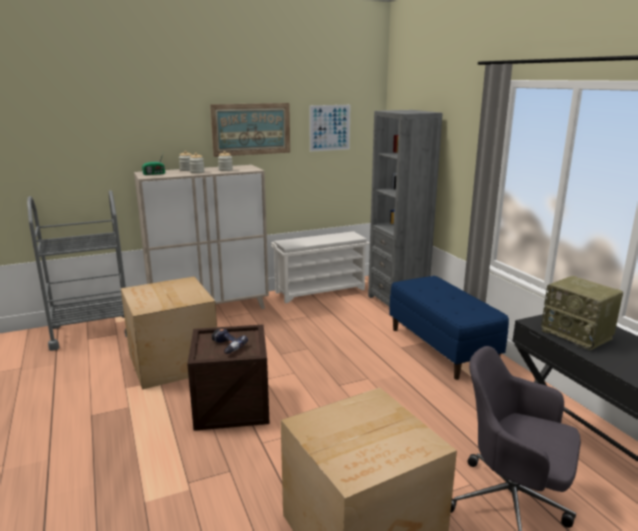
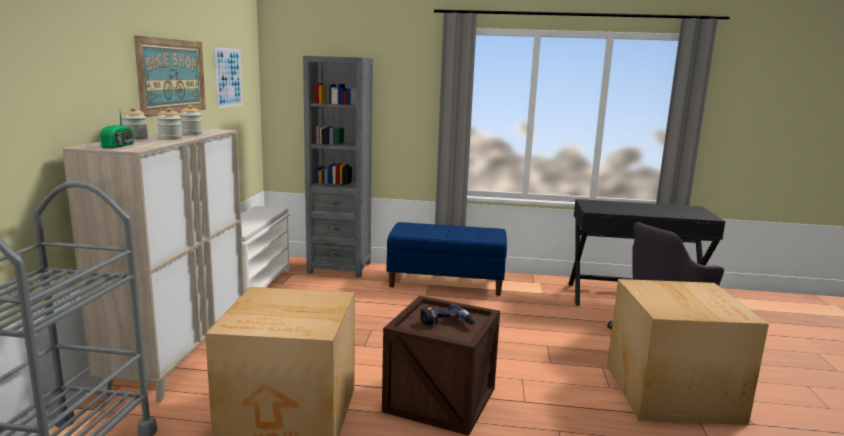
camera: 60 degrees left, 5 degrees down
radio [541,276,623,351] -> none

